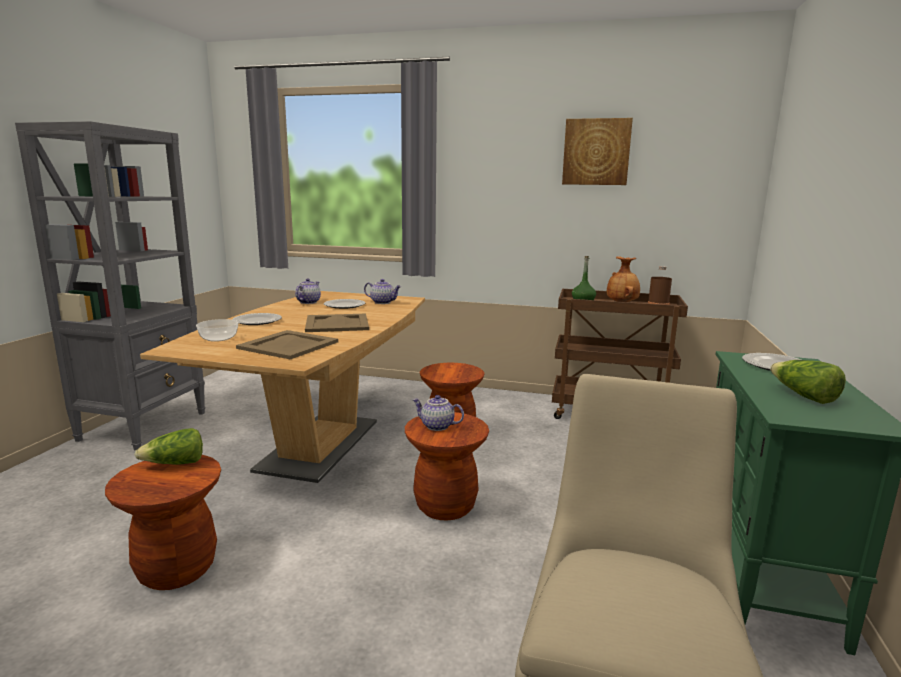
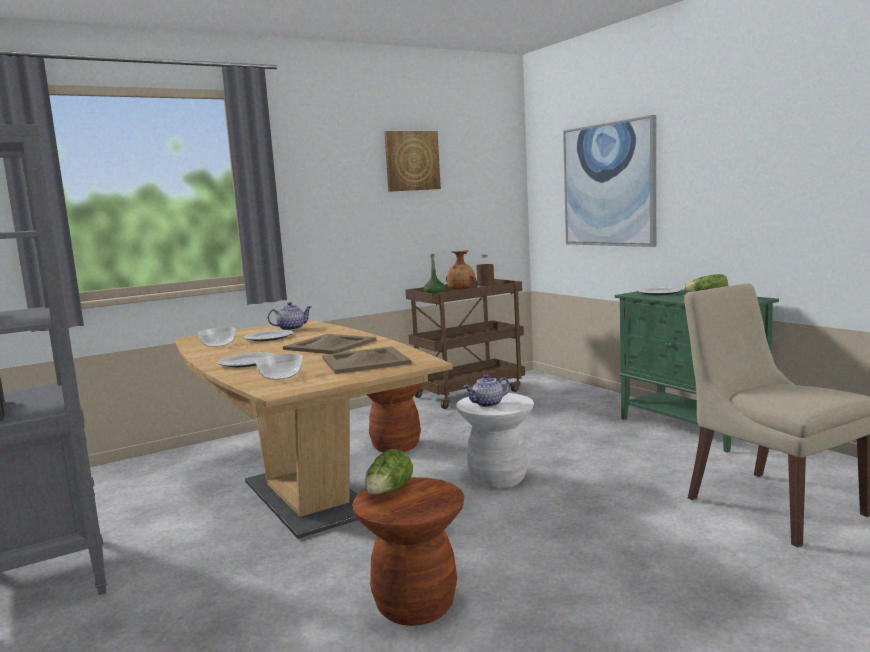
camera: 45 degrees left, 5 degrees down
teapot [295,278,321,304] -> bowl [198,327,236,347]
brown stool [405,412,489,521] -> white stool [456,393,534,489]
none -> picture [563,115,656,247]

